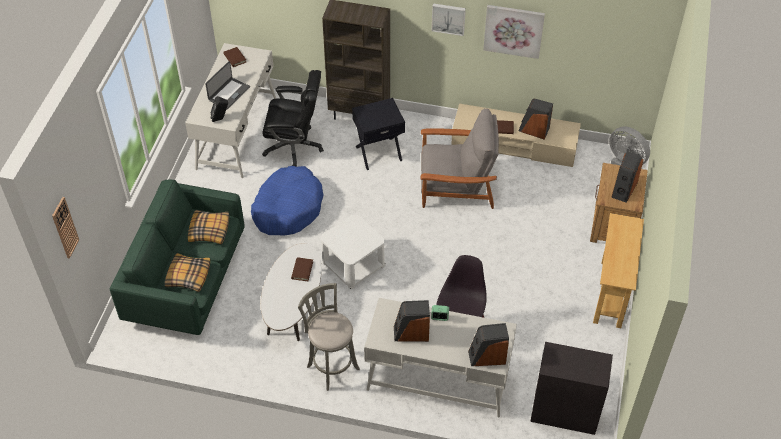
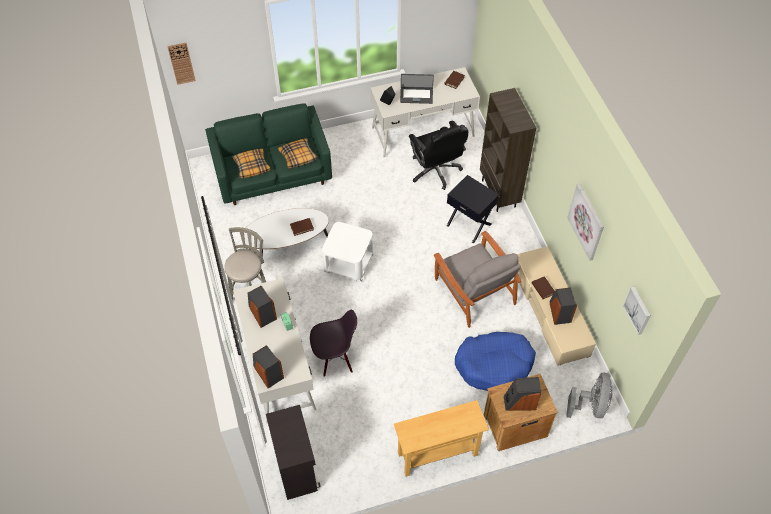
camera: 60 degrees right, 5 degrees up
blue dog bed [251,166,324,235] -> blue dog bed moved to [455,332,536,391]
picture [432,3,466,36] -> picture moved to [623,286,651,335]

